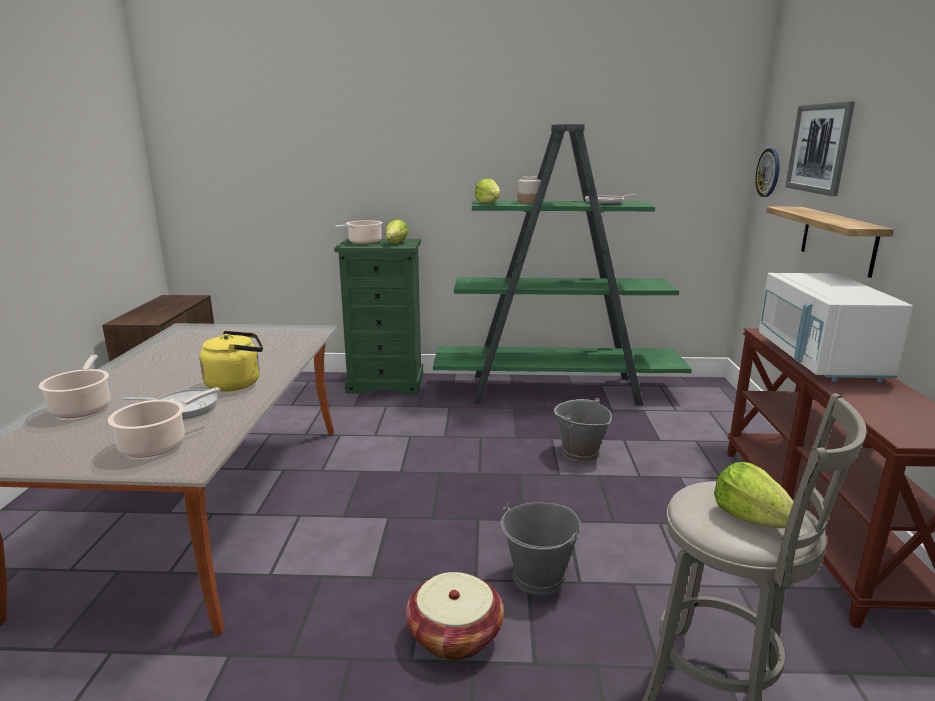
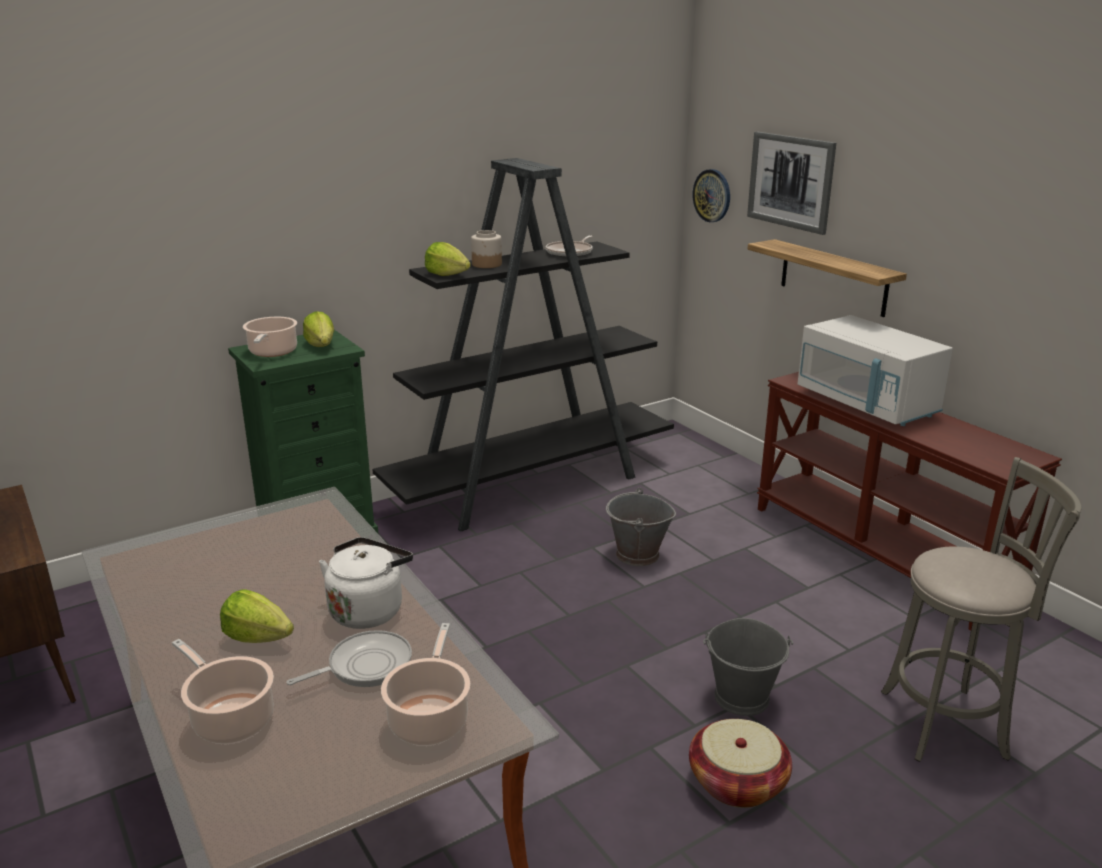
camera: 35 degrees left, 5 degrees up
yellow kettle [199,331,263,392] -> white kettle [319,537,413,629]
green bookcase [433,124,692,406] -> black bookcase [372,158,674,531]
lettuce [714,462,803,528] -> lettuce moved to [220,589,294,643]

